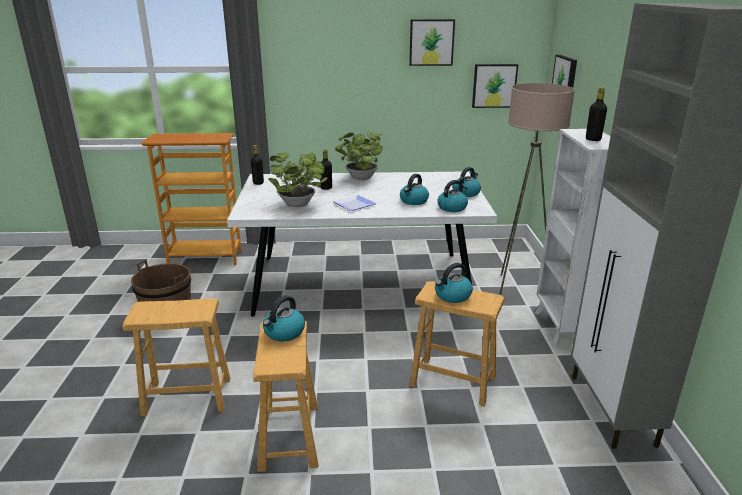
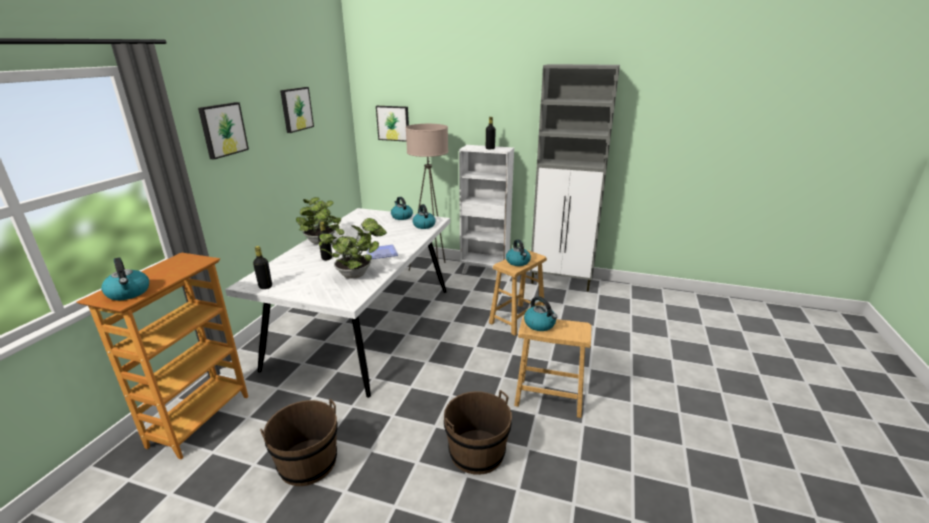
camera: 70 degrees left, 0 degrees up
brown stool [123,298,230,417] -> brown bucket [444,390,512,475]
kettle [400,174,429,205] -> kettle moved to [101,257,149,300]
picture [472,64,518,108] -> picture moved to [198,102,249,159]

